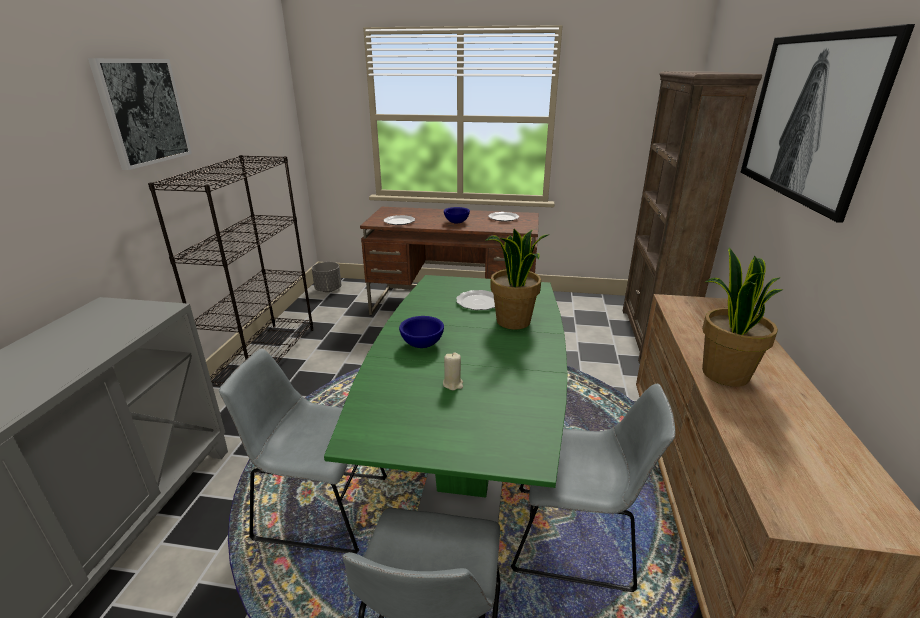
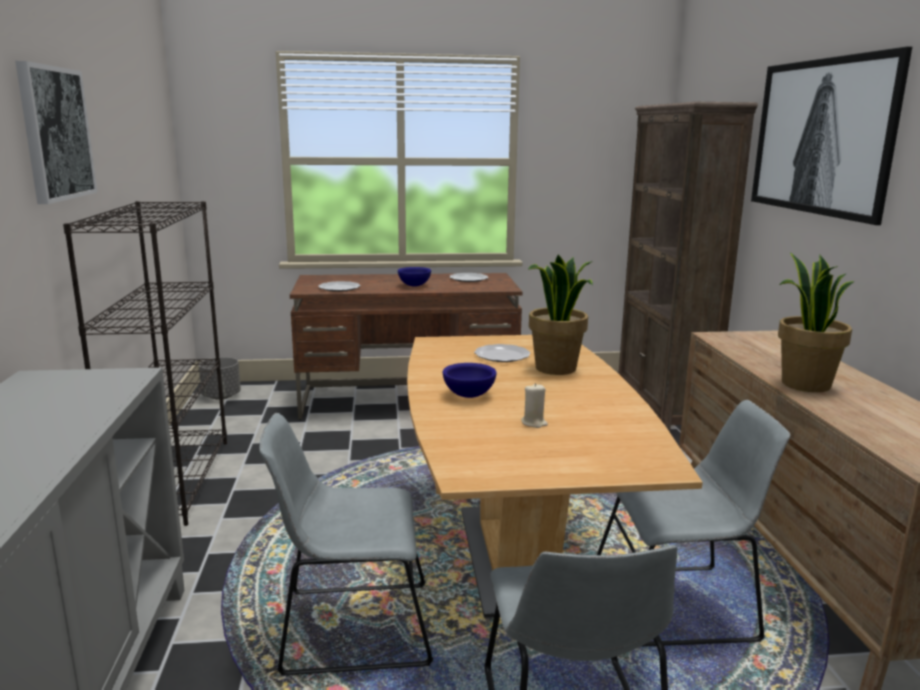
camera: 15 degrees left, 10 degrees down
green dining table [324,275,567,523] -> brown dining table [407,335,703,618]

